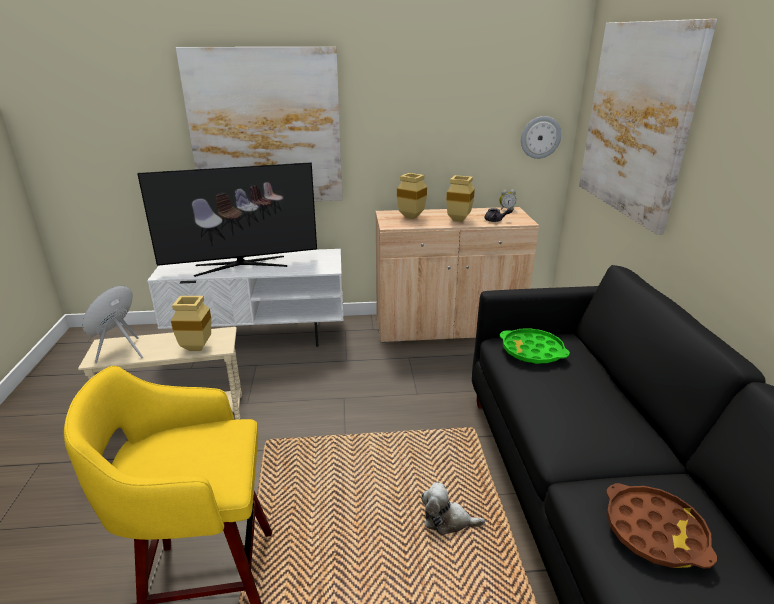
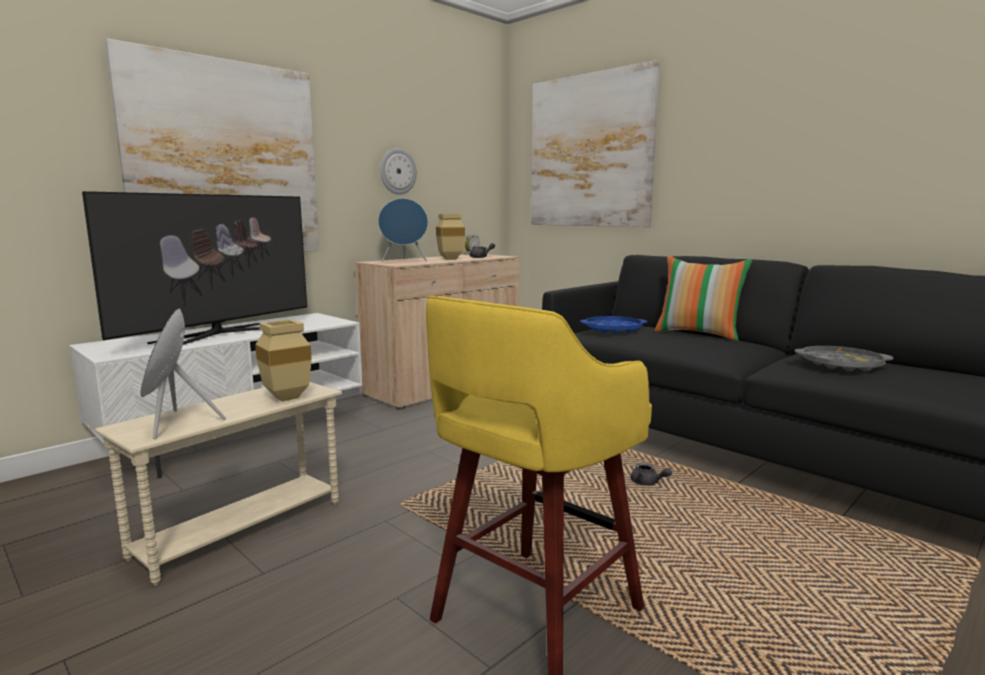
camera: 40 degrees left, 15 degrees down
beige vase [397,173,427,219] -> blue speaker [378,198,428,262]
plush toy [422,482,485,535] -> grey teapot [631,463,672,486]
green tray [500,328,570,364] -> blue tray [580,316,647,333]
wall clock [521,116,562,159] -> wall clock moved to [380,148,417,195]
brown tray [606,483,717,568] -> grey tray [795,346,893,372]
none -> pillow [655,256,752,341]

